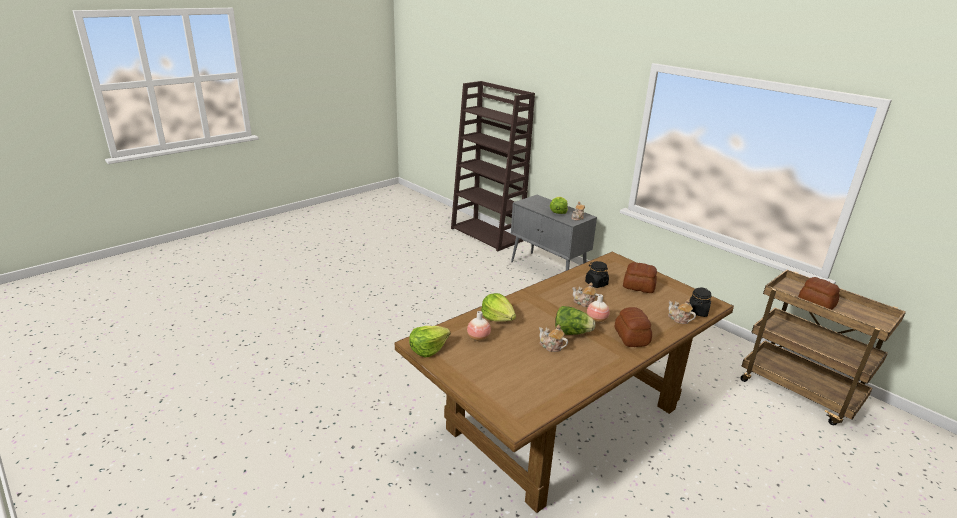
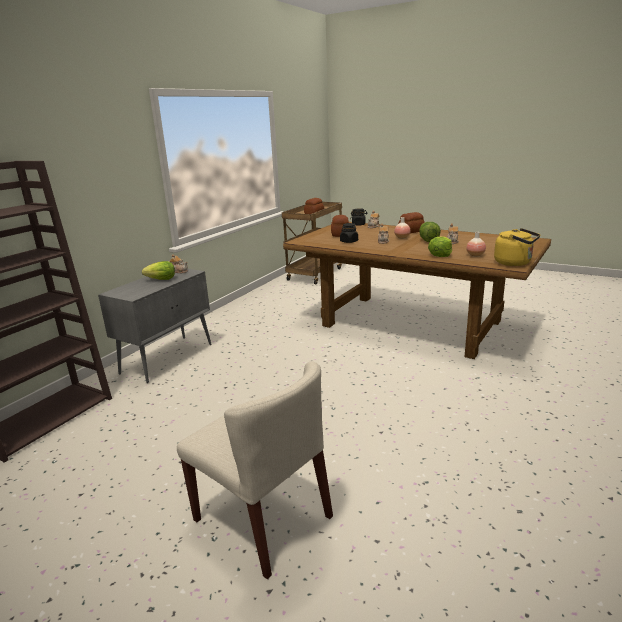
camera: 105 degrees left, 5 degrees down
lettuce [409,326,450,358] -> yellow kettle [494,228,540,266]
none -> beige chair [177,361,333,579]

